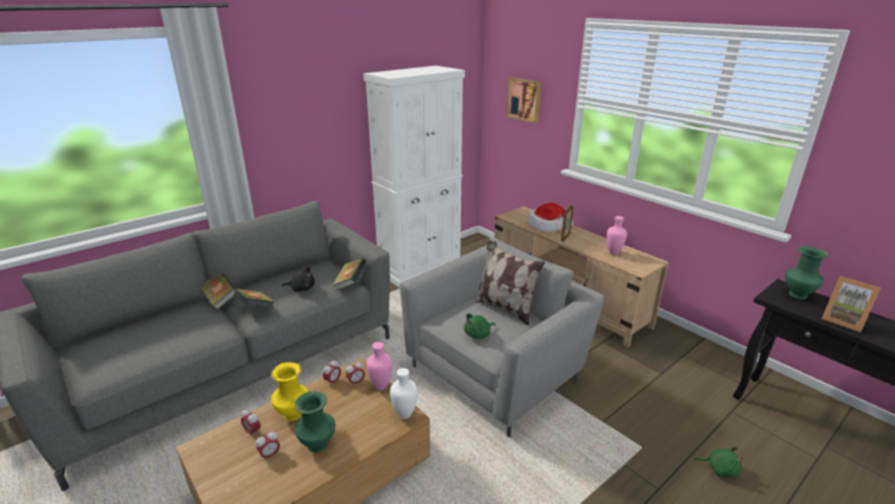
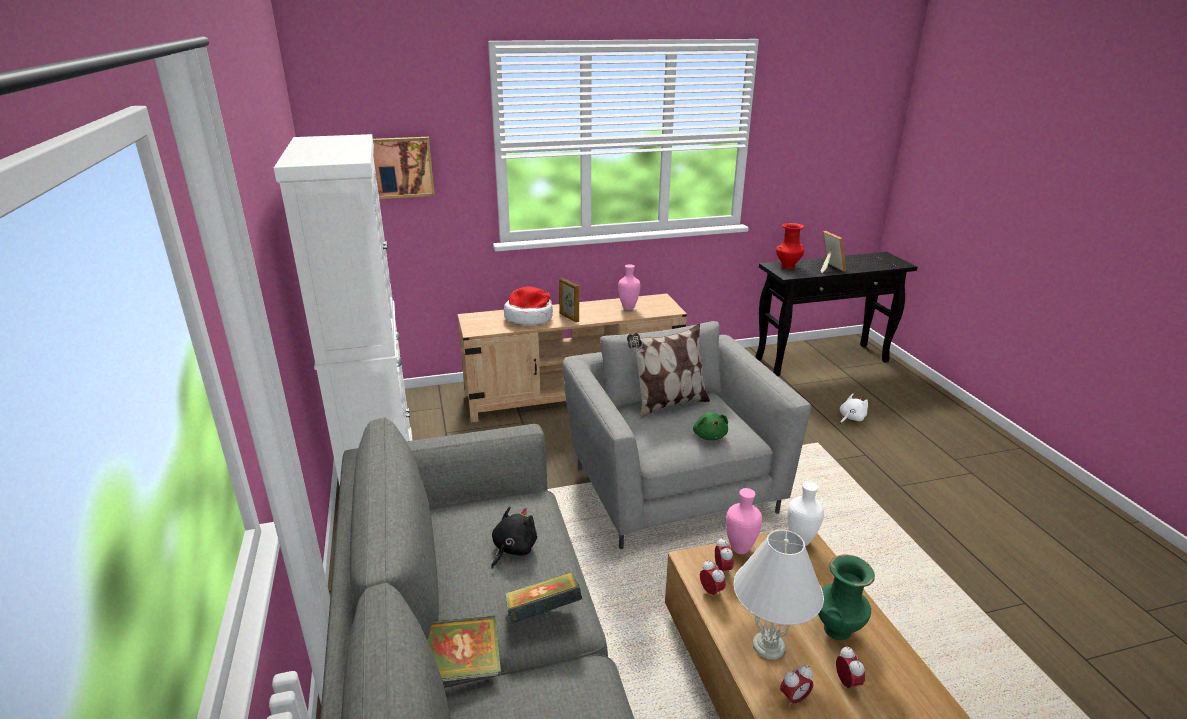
camera: 65 degrees left, 0 degrees up
yellow vase [271,362,308,421] -> white table lamp [734,530,824,659]
book [333,258,366,290] -> none
green plush toy [695,447,744,477] -> white plush toy [840,394,868,424]
green vase [785,246,829,300] -> red vase [776,223,804,269]
picture frame [822,276,880,332] -> picture frame turned 90 degrees counterclockwise [821,231,846,273]

